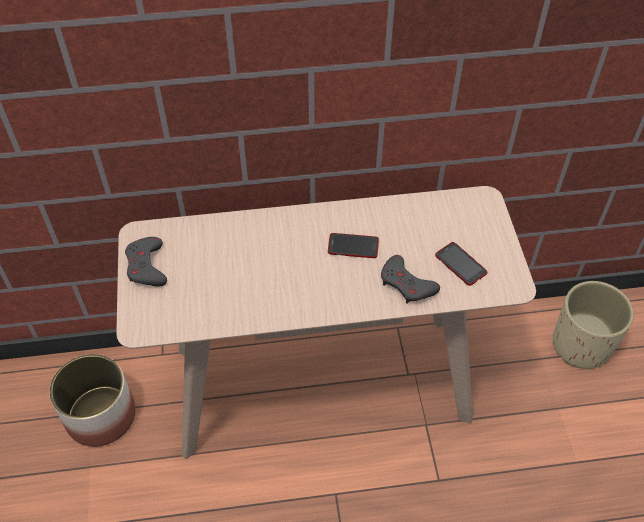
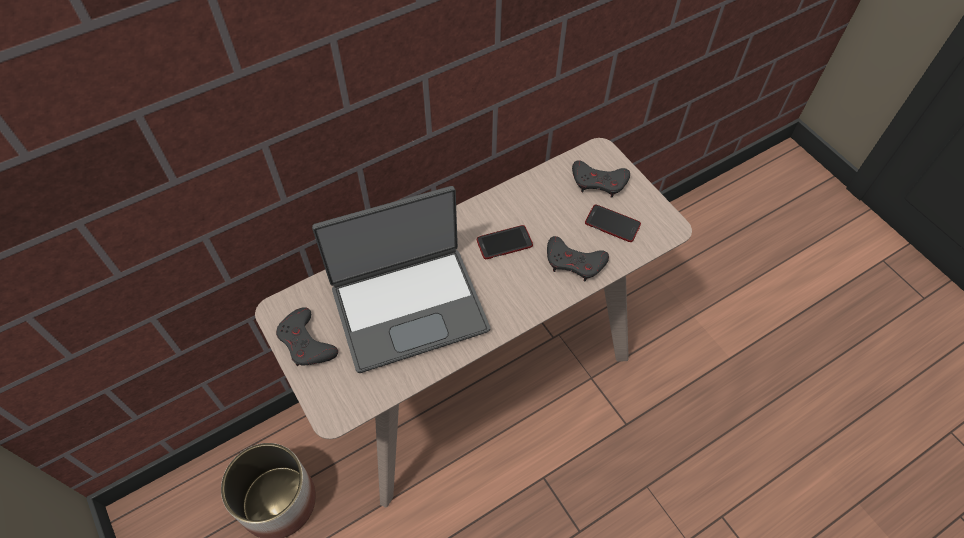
camera: 25 degrees left, 5 degrees up
beige planter [553,281,634,369] -> none
none -> laptop [312,186,490,373]
none -> grey game controller [572,160,630,197]

